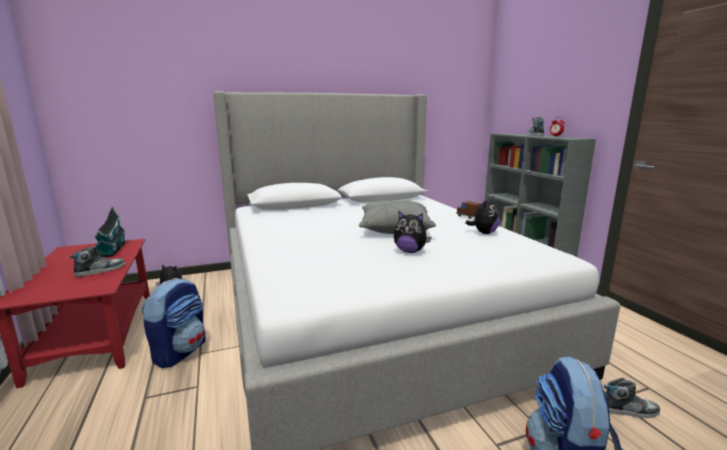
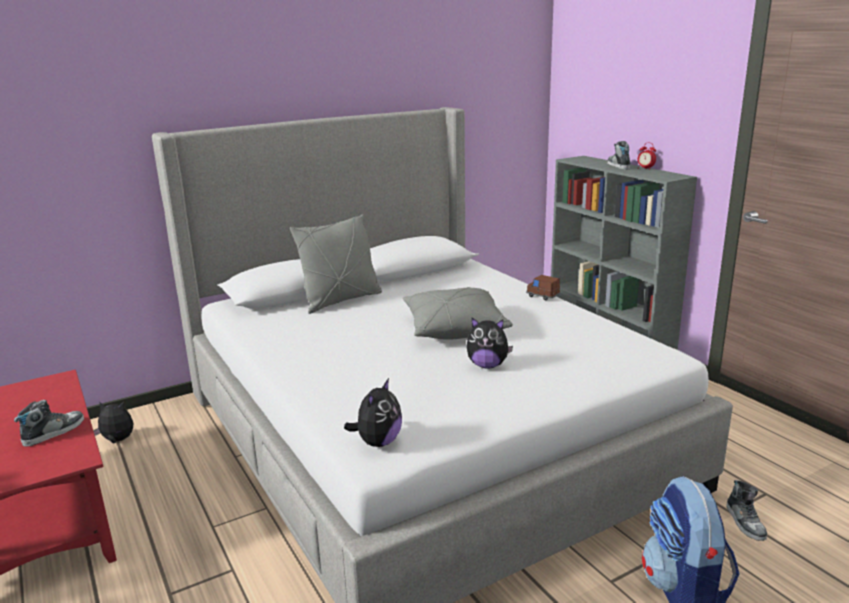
camera: 10 degrees left, 5 degrees up
toy house [94,207,126,257] -> none
backpack [142,278,205,368] -> none
plush toy [466,197,500,234] -> plush toy moved to [344,378,402,447]
shoe [603,378,660,418] -> shoe turned 90 degrees clockwise [726,480,767,541]
none -> grey pillow [290,214,382,314]

